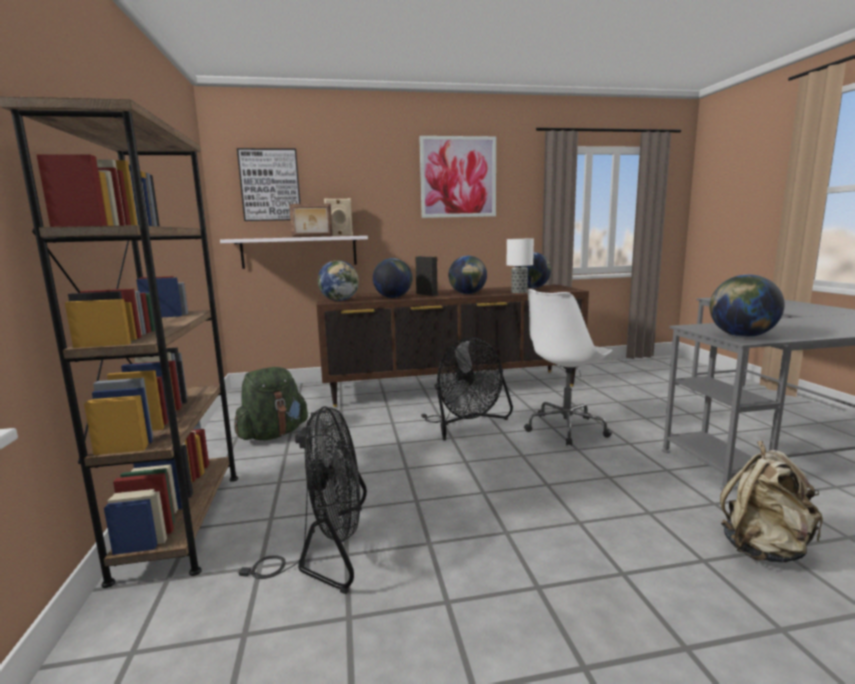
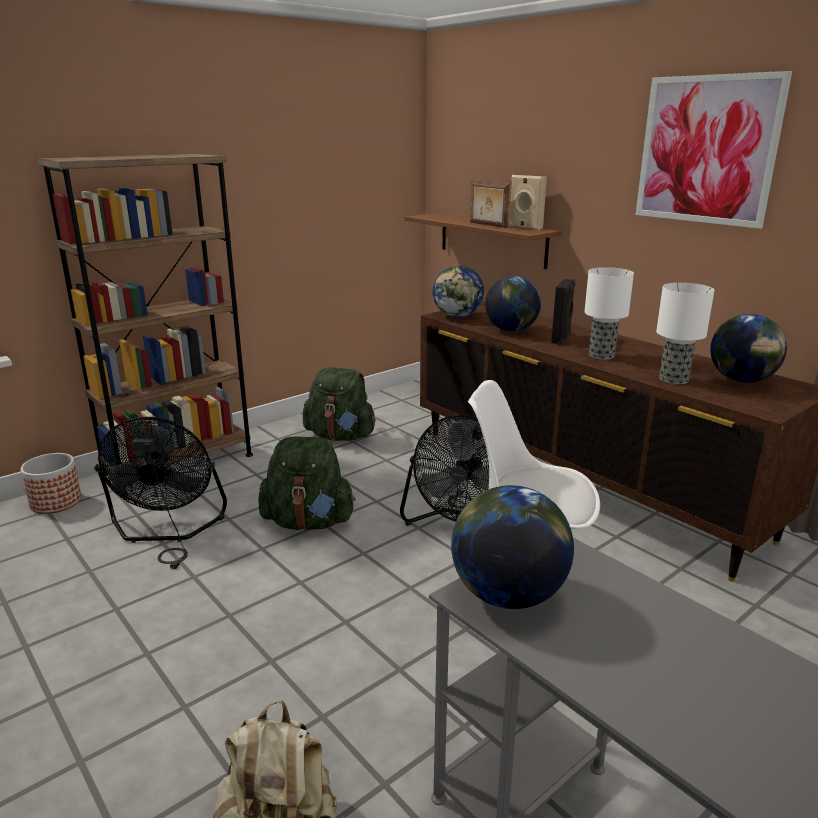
camera: 60 degrees right, 10 degrees up
white shelf [220,236,368,269] -> brown shelf [404,213,562,269]
picture [237,148,300,221] -> none
black fan [237,406,367,594] -> black fan turned 150 degrees counterclockwise [94,417,227,569]
globe [448,256,487,294] -> table lamp [585,267,634,360]
none -> planter [21,453,82,514]
none -> green backpack [258,437,356,530]

